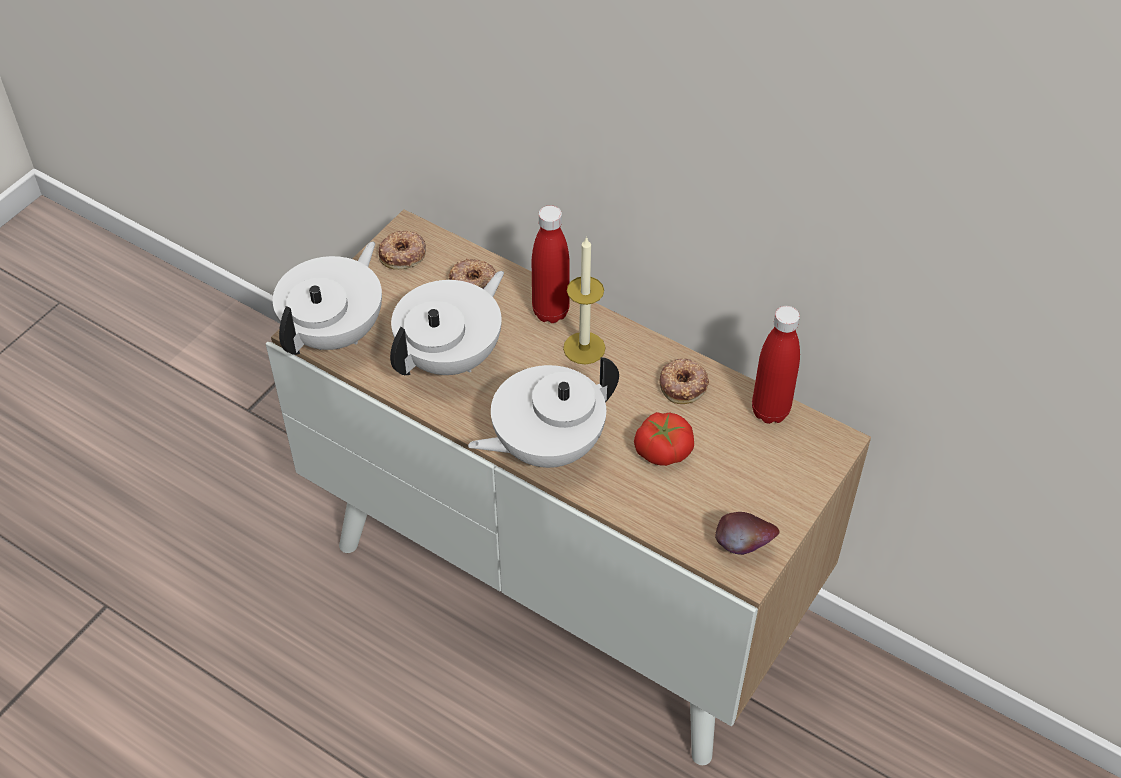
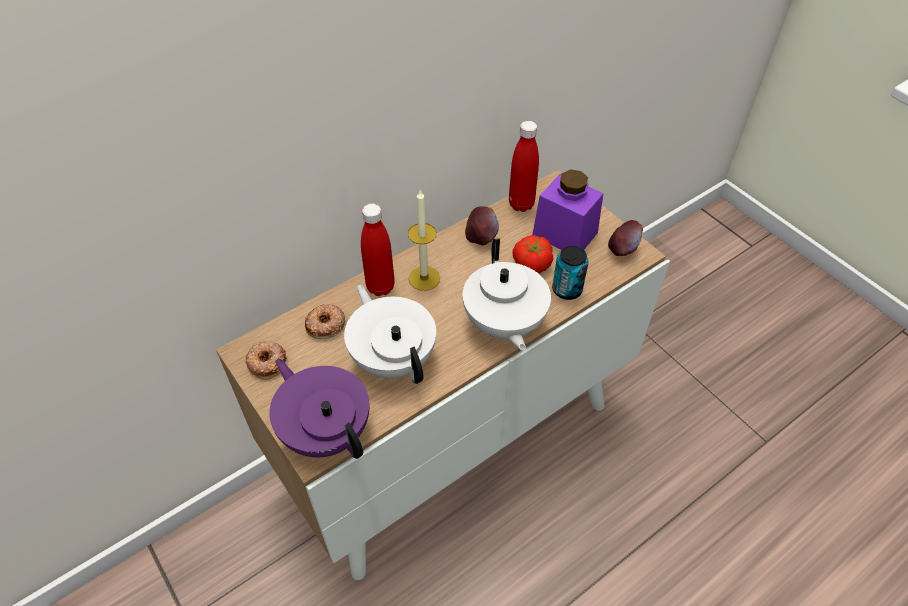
camera: 70 degrees left, 0 degrees up
white teapot [273,242,382,355] -> purple teapot [269,358,369,459]
donut [659,358,709,404] -> apple [465,206,499,245]
none -> purple jar [532,170,604,250]
none -> can [552,246,589,300]

